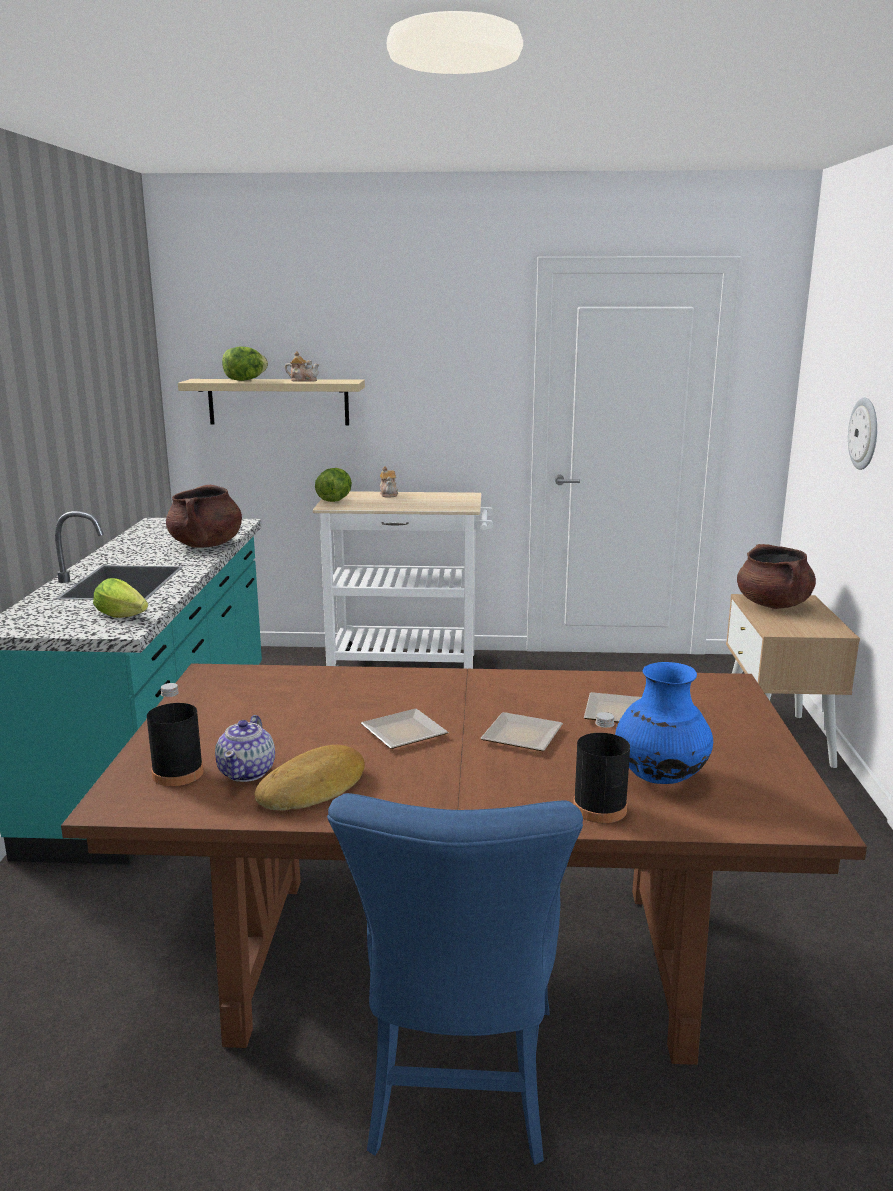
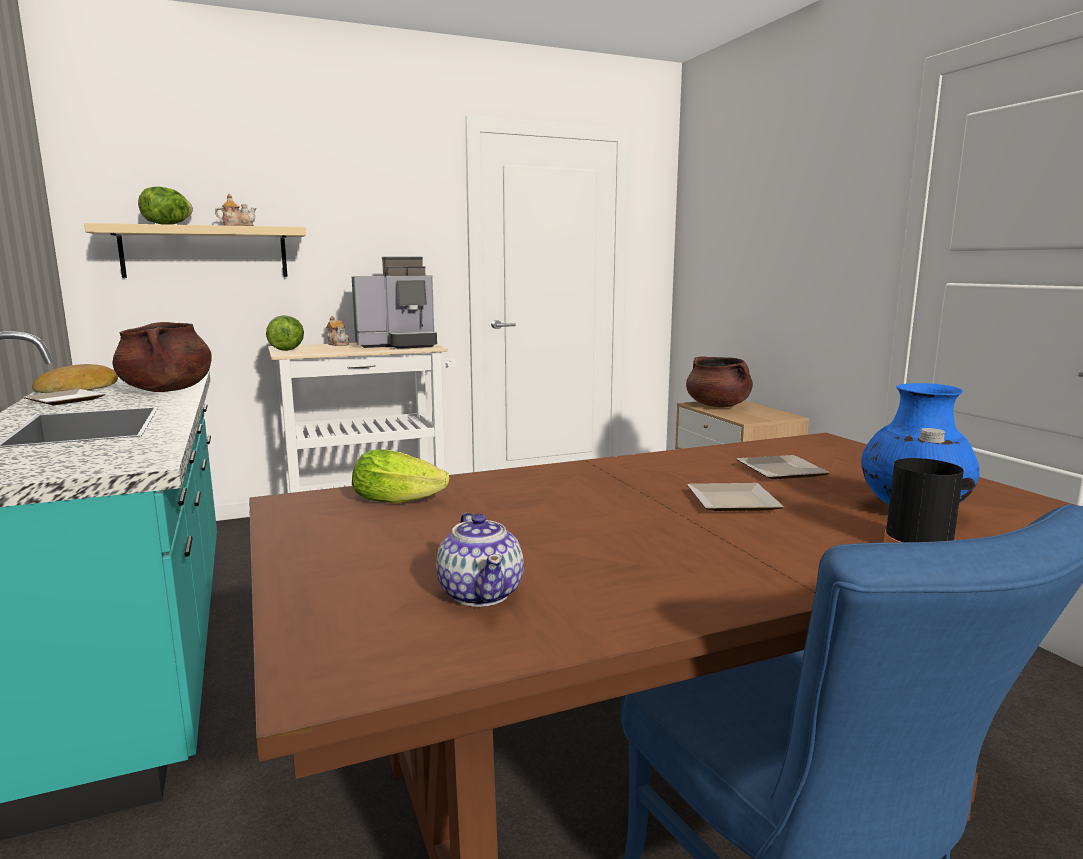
camera: 25 degrees left, 5 degrees down
lettuce [93,578,148,618] -> lettuce moved to [352,449,449,503]
black bottle [147,683,203,786] -> none
bread [255,745,365,811] -> bread moved to [32,364,118,393]
plate [361,709,448,749] -> plate moved to [23,389,105,405]
wall clock [848,397,877,470] -> none
none -> coffee machine [352,257,437,349]

